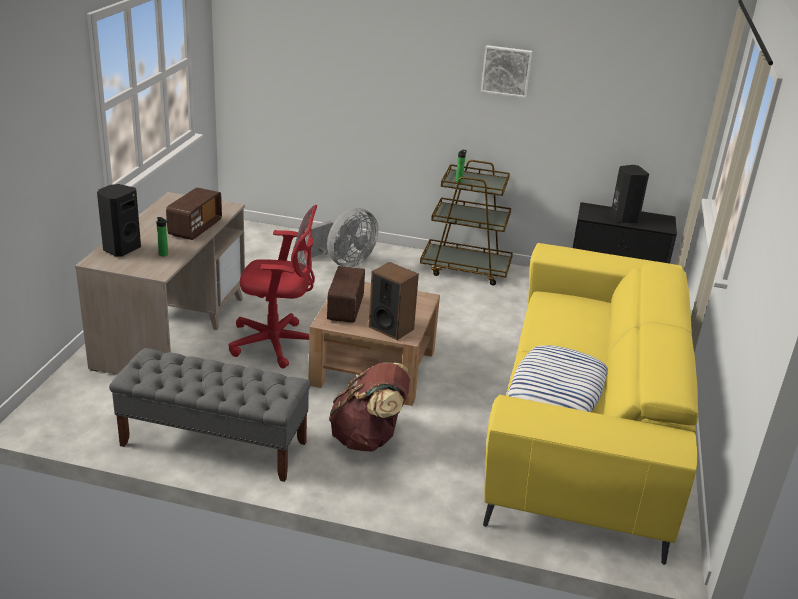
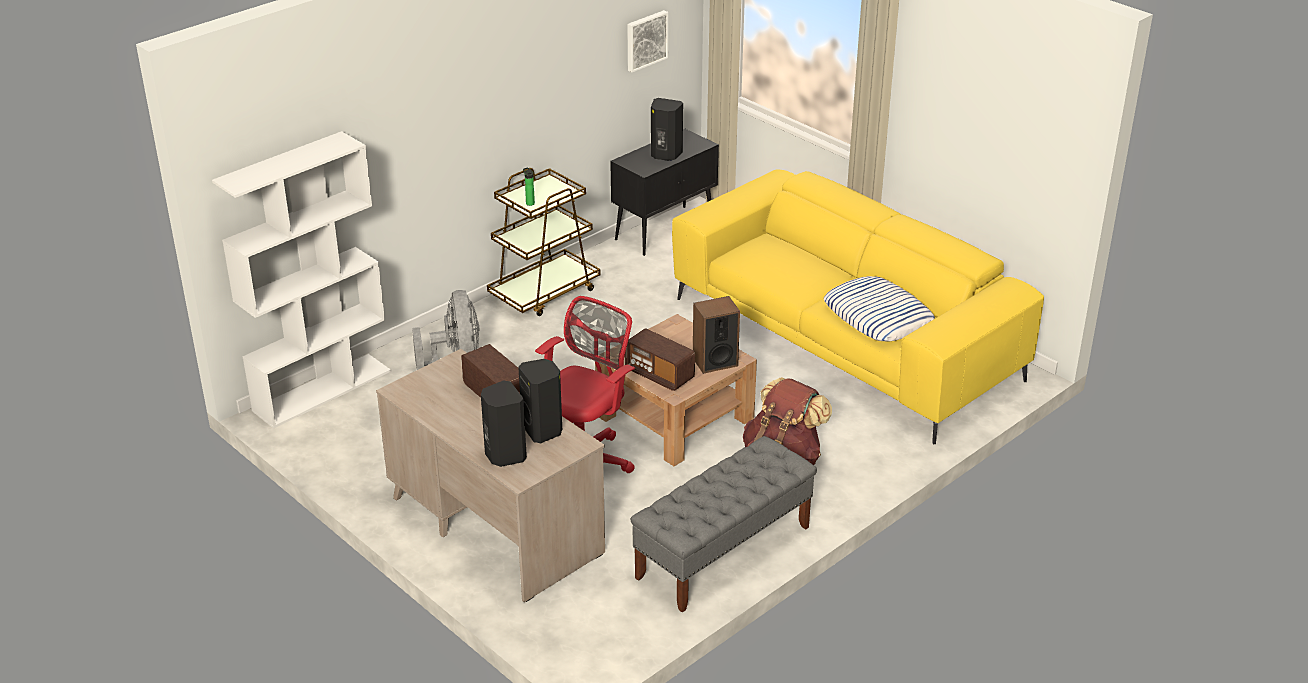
camera: 55 degrees left, 5 degrees up
bottle [156,217,169,256] -> black speaker [518,359,562,443]
picture [481,45,532,98] -> picture moved to [627,10,668,72]
none -> white bookcase [212,131,391,429]

